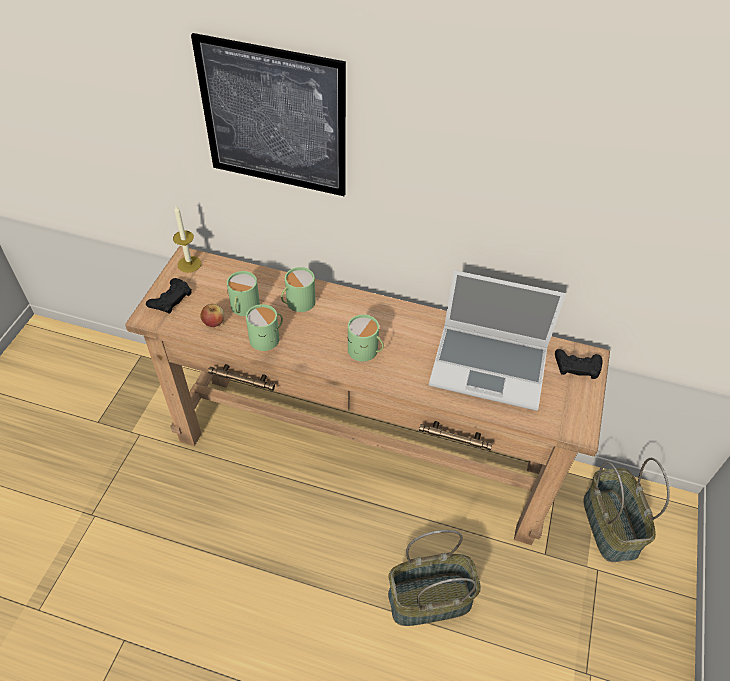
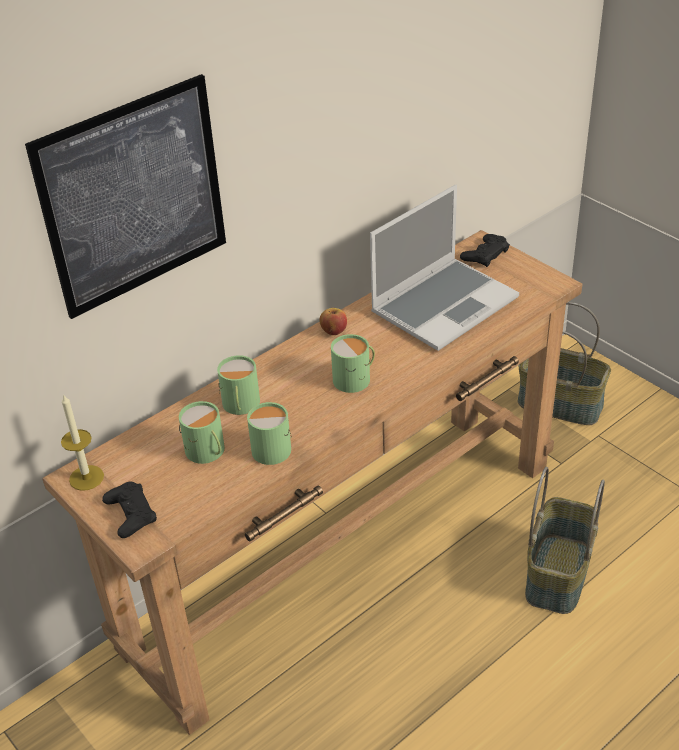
camera: 55 degrees left, 10 degrees down
apple [200,304,224,327] -> apple moved to [319,308,347,335]

